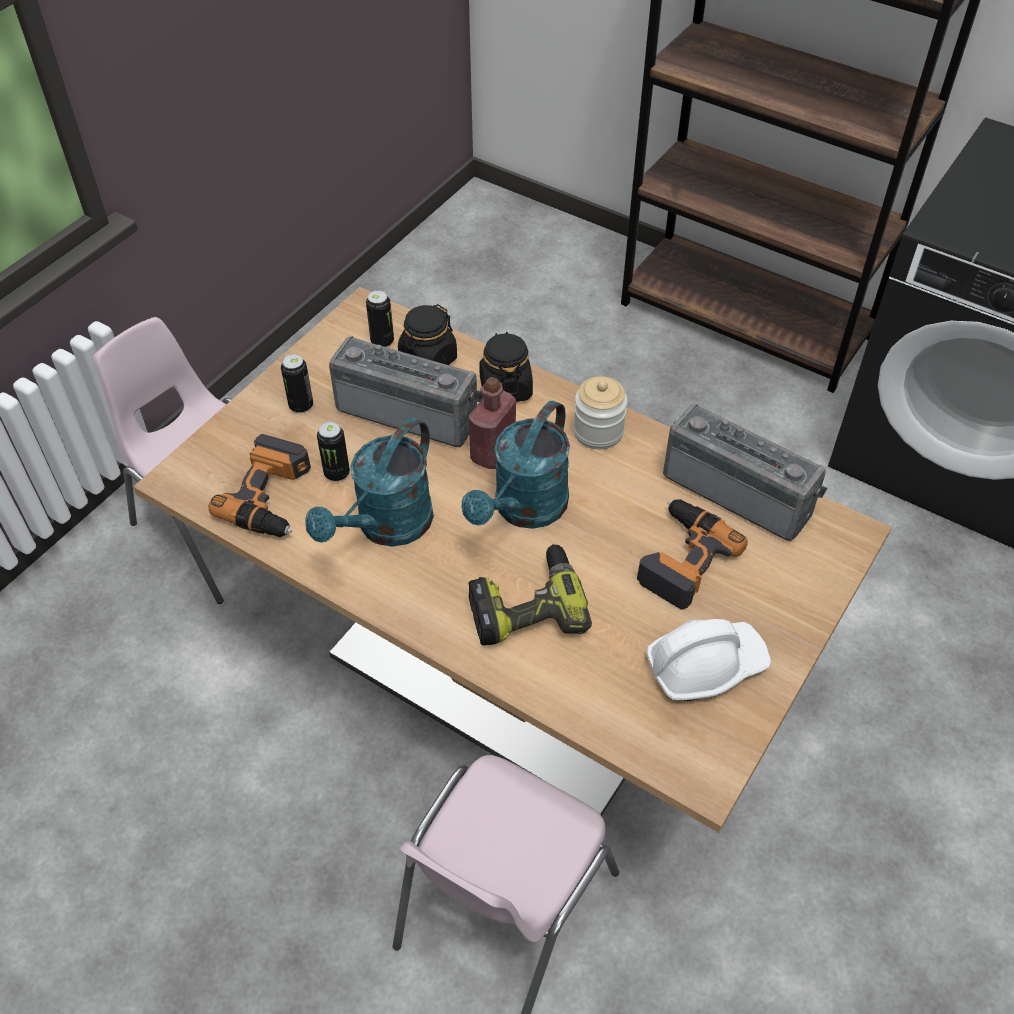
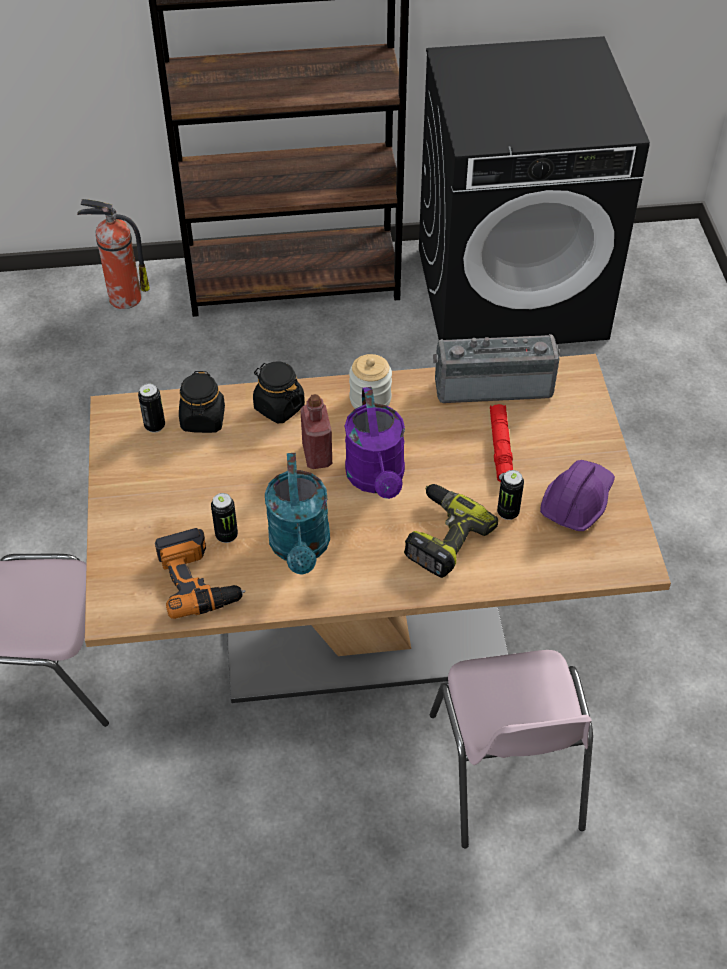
camera: 40 degrees left, 0 degrees up
can [281,354,313,413] -> can moved to [497,470,524,520]
radio [329,336,484,447] -> none
turquoise watering can [462,400,570,529] -> purple watering can [345,387,405,499]
power drill [637,499,748,610] -> red flashlight [490,404,513,482]
white hard hat [647,619,771,701] -> purple hard hat [540,460,615,531]
none -> fire extinguisher [77,199,150,309]

